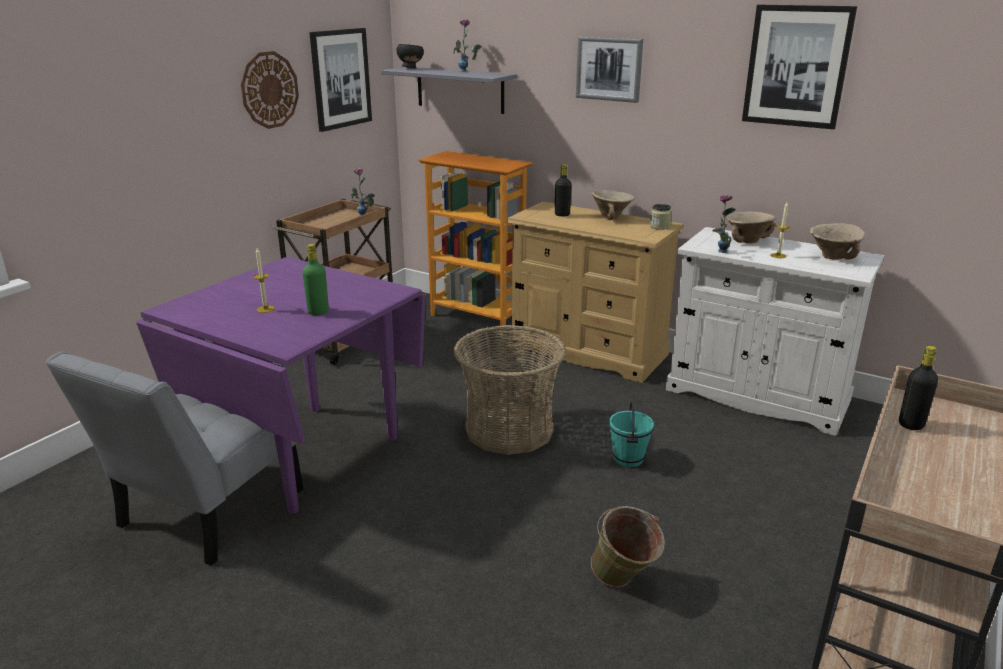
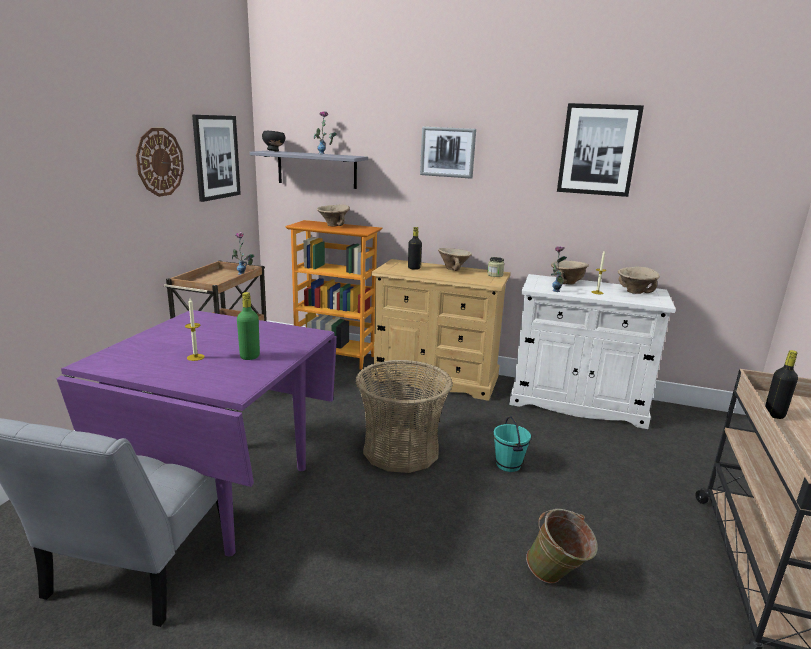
camera: 15 degrees left, 5 degrees down
none -> beige bowl [317,204,350,226]

